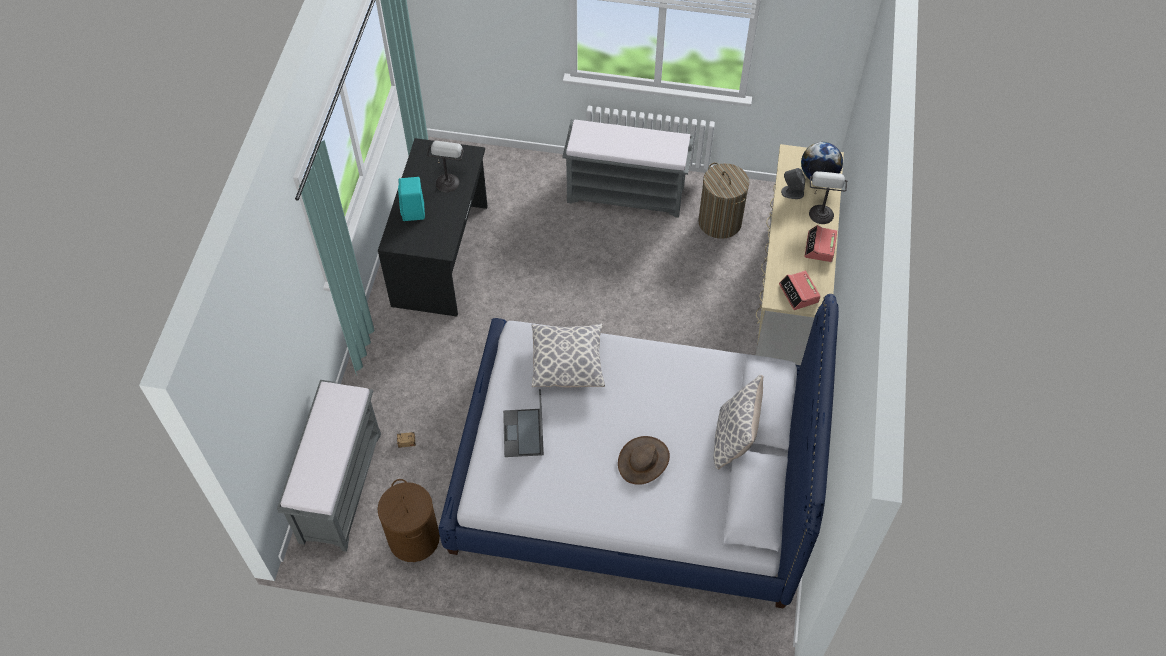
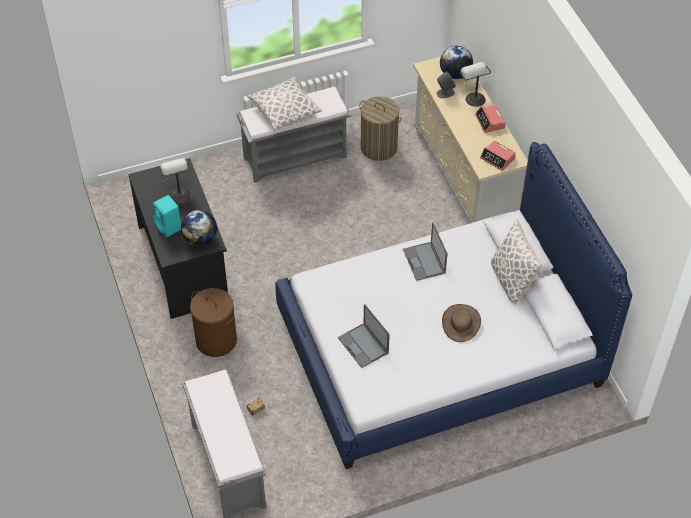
camera: 30 degrees left, 5 degrees down
brown laundry basket [377,479,440,562] -> brown laundry basket moved to [190,288,237,357]
pillow [531,323,605,387] -> pillow moved to [247,77,322,131]
none -> globe [181,210,217,246]
none -> laptop [403,222,448,281]

